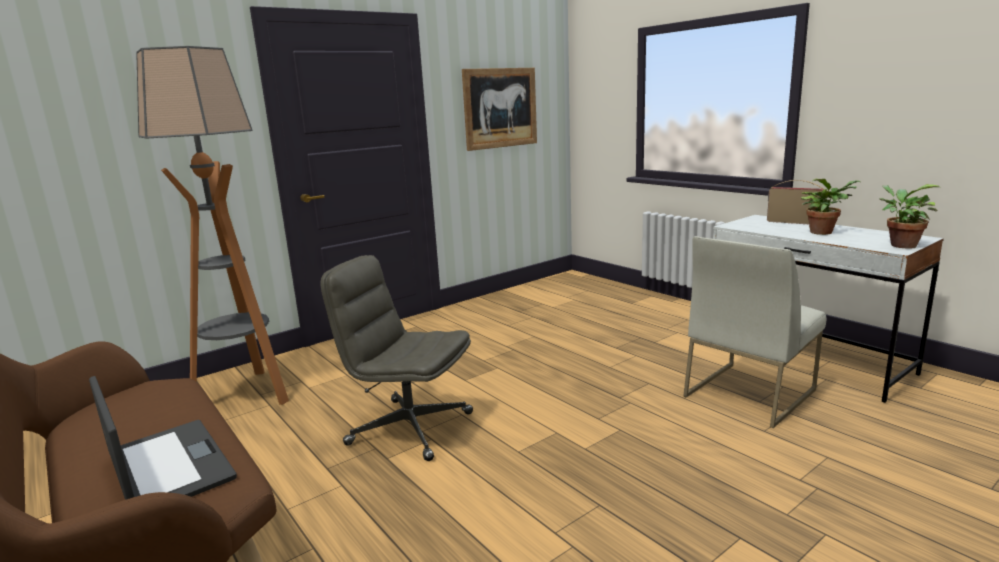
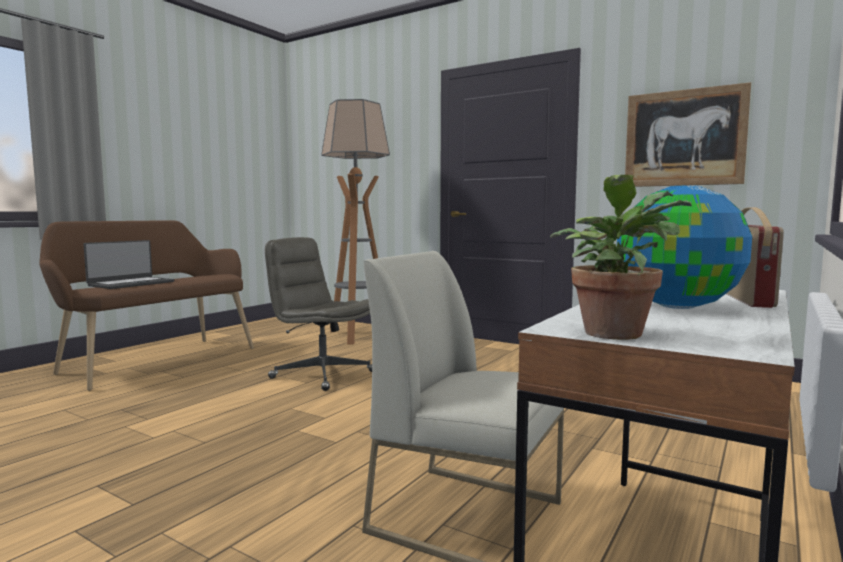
camera: 70 degrees right, 10 degrees down
grey office chair [321,255,473,461] -> grey office chair turned 60 degrees counterclockwise [265,237,372,391]
potted plant [801,179,860,235] -> globe [617,185,752,309]

